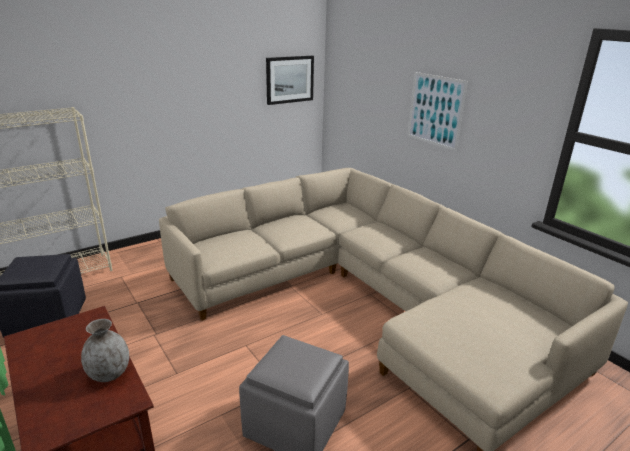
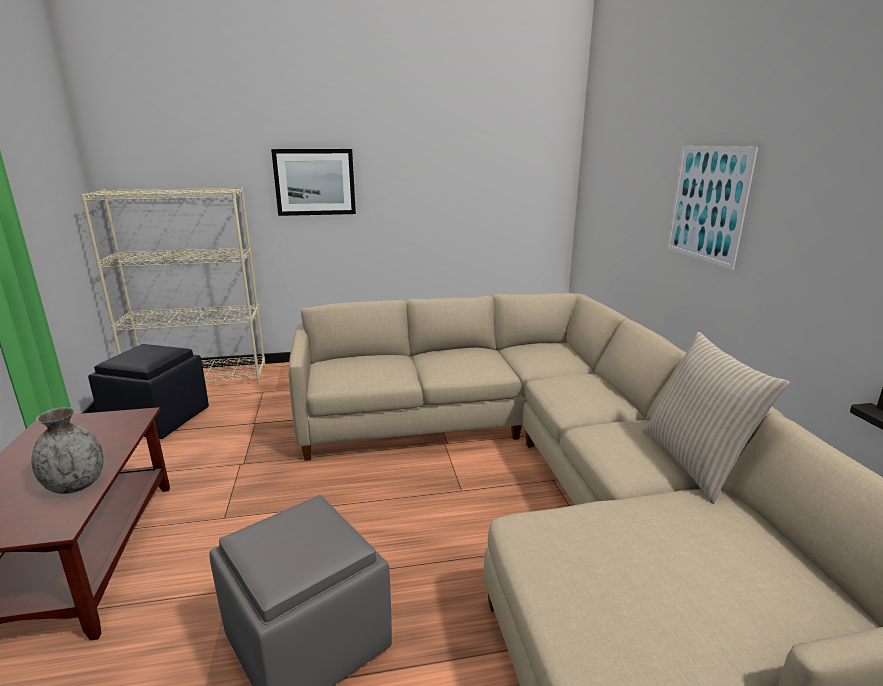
camera: 25 degrees right, 5 degrees down
picture [266,56,314,105] -> picture moved to [271,149,356,216]
none -> beige pillow [643,332,790,504]

